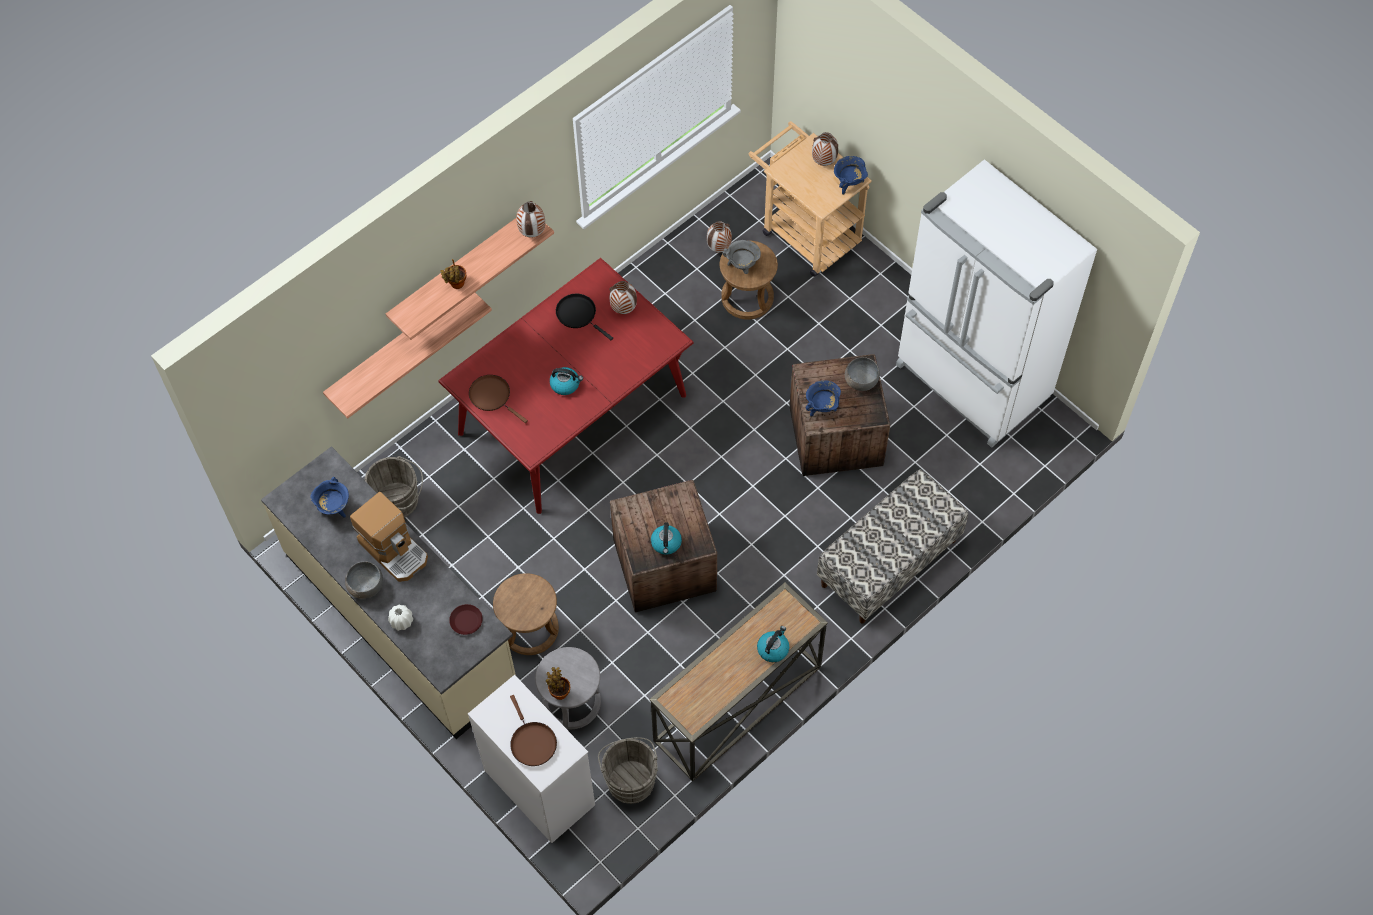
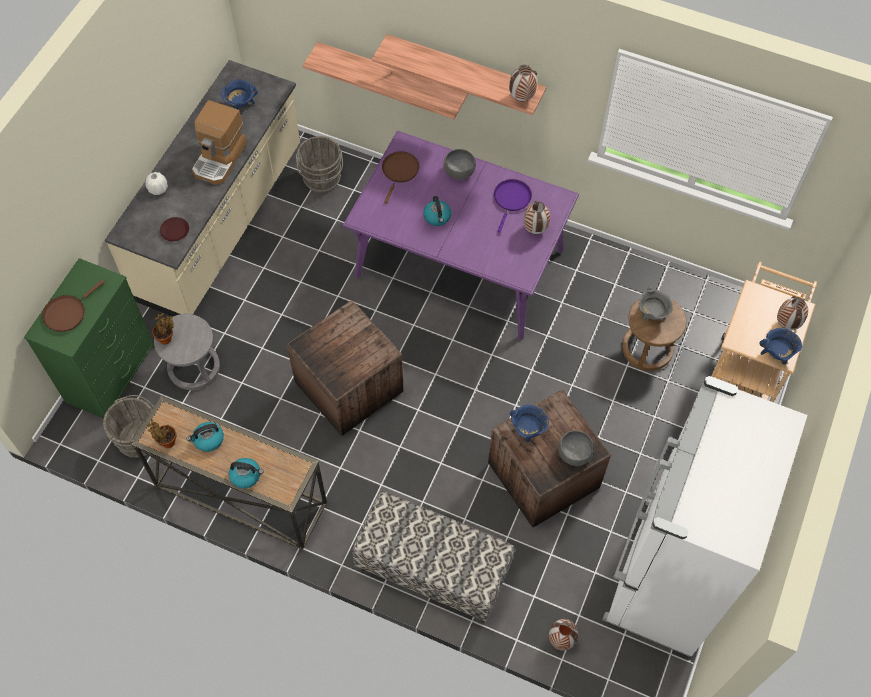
camera: 65 degrees right, 0 degrees up
grey bowl [345,561,383,599] -> grey bowl moved to [443,149,476,180]
red dining table [438,258,693,514] -> purple dining table [343,130,579,340]
potted plant [440,259,466,289] -> potted plant moved to [147,420,177,448]
white dresser [468,675,595,843] -> green dresser [24,258,155,419]
brown stool [493,573,559,655] -> none
black frying pan [556,294,613,340] -> purple frying pan [494,179,532,233]
kettle [651,523,682,555] -> kettle moved to [187,422,224,452]
vase [707,221,732,252] -> vase moved to [549,619,578,651]

